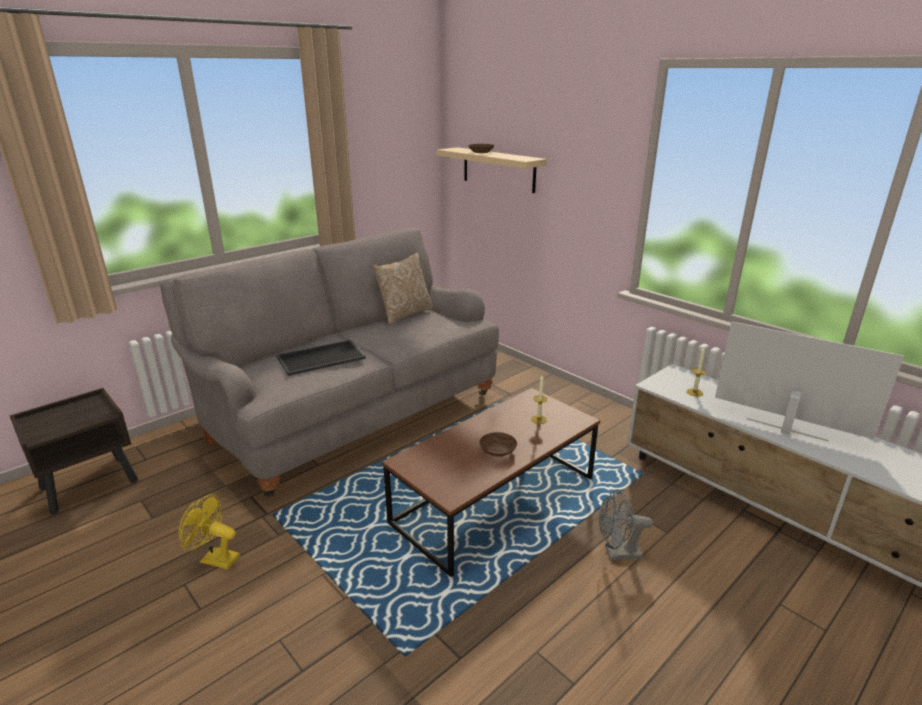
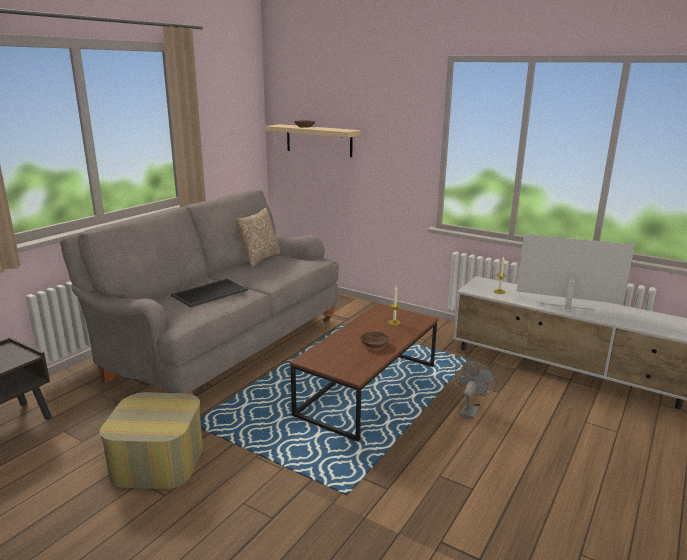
camera: 15 degrees left, 5 degrees down
yellow fan [179,494,240,570] -> ottoman [100,392,203,489]
grey fan [599,489,653,560] -> grey fan turned 135 degrees clockwise [455,361,497,419]

